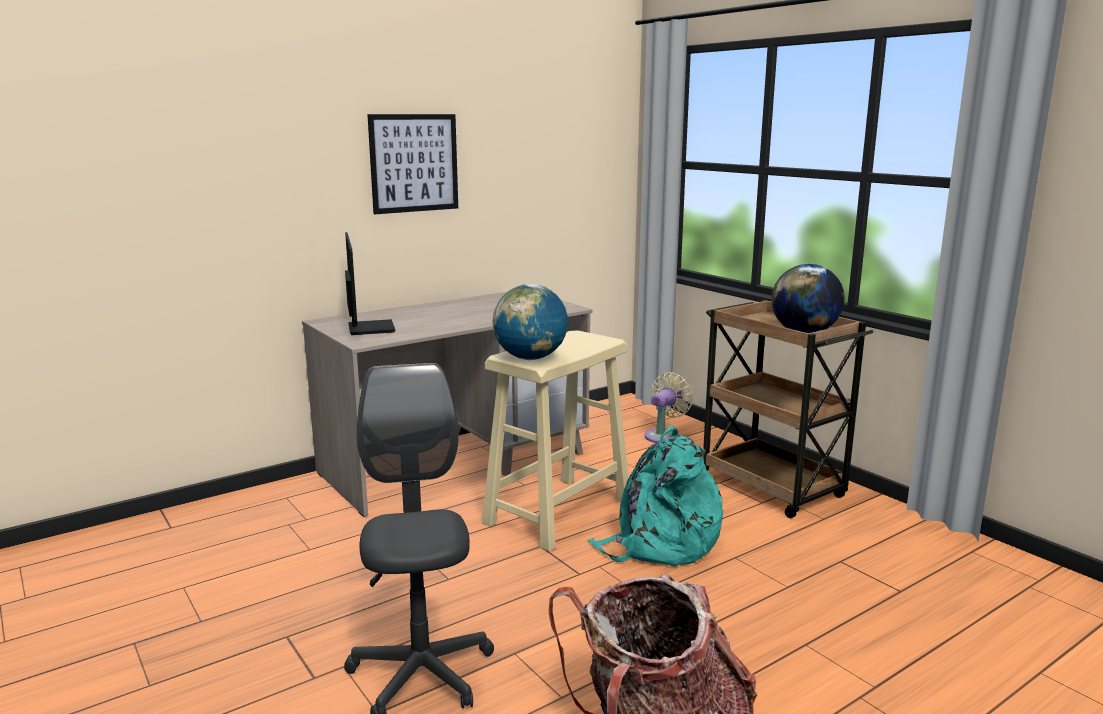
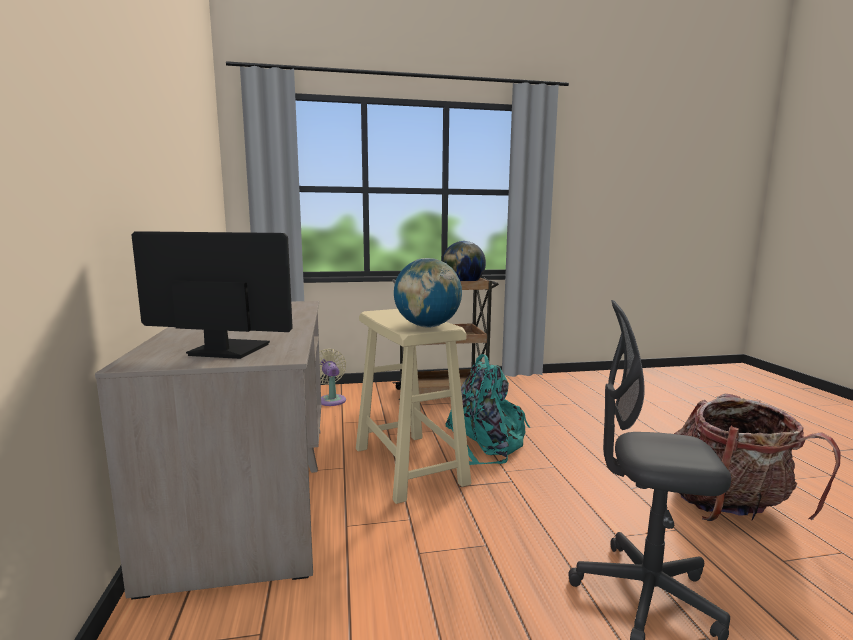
camera: 65 degrees left, 5 degrees down
picture [367,114,458,214] -> none

